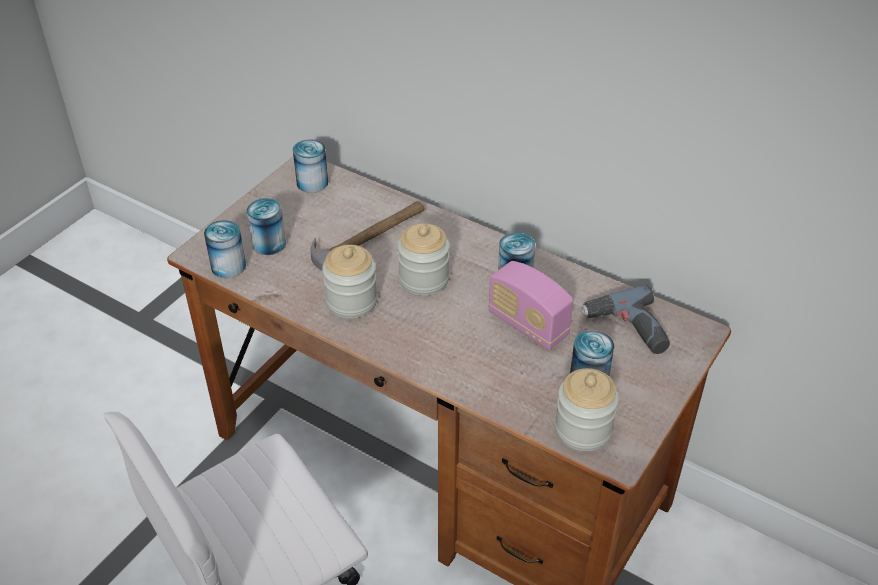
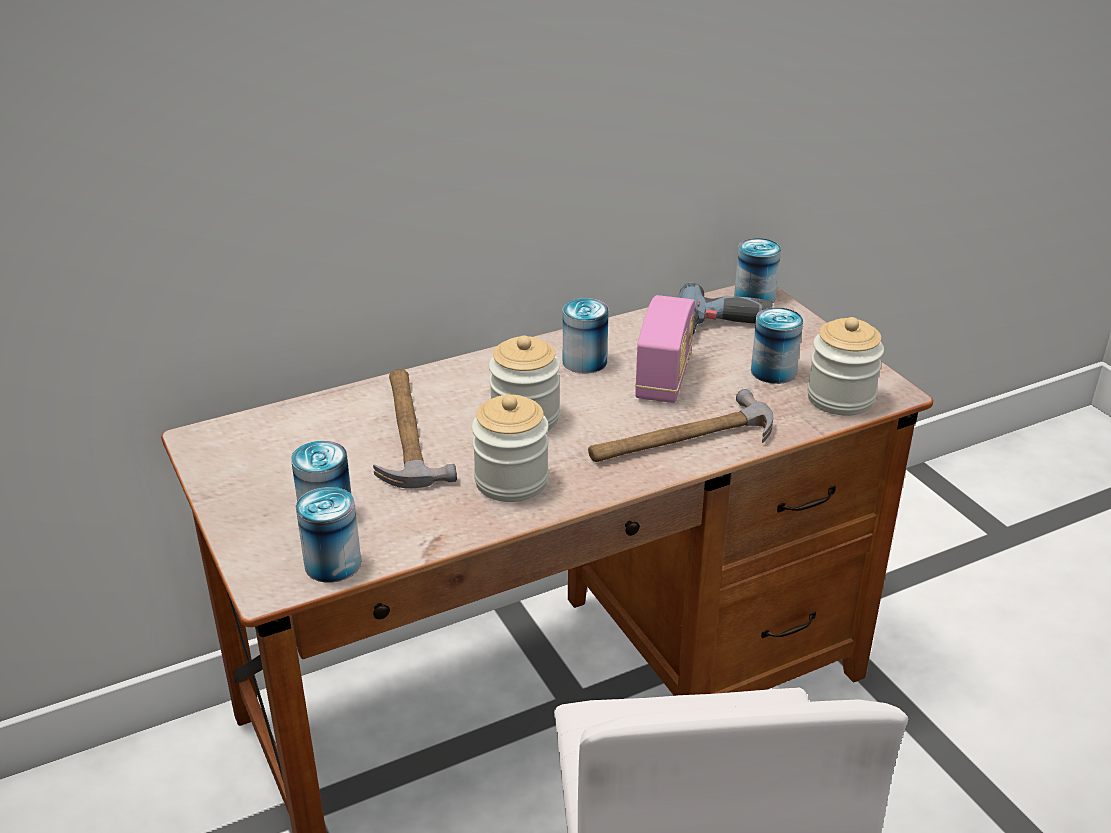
camera: 60 degrees left, 10 degrees down
can [293,139,328,193] -> can moved to [734,238,781,302]
radio [488,261,574,350] -> radio turned 60 degrees counterclockwise [635,295,695,403]
none -> hammer [588,389,773,462]

